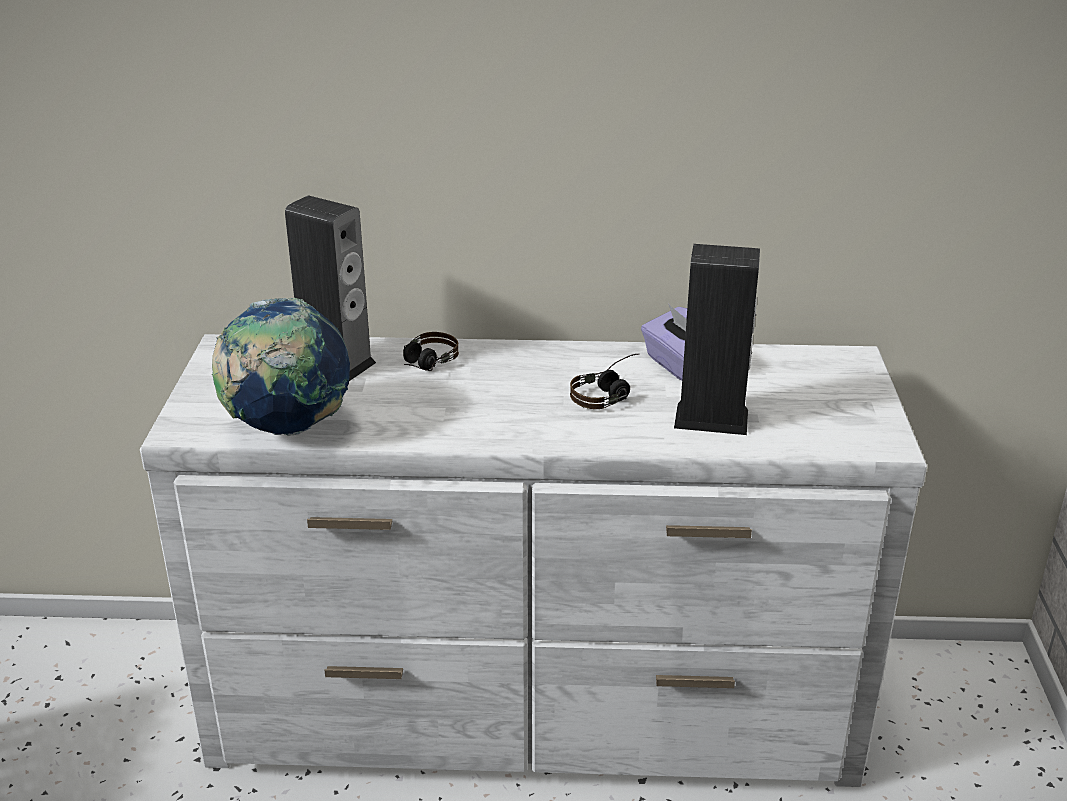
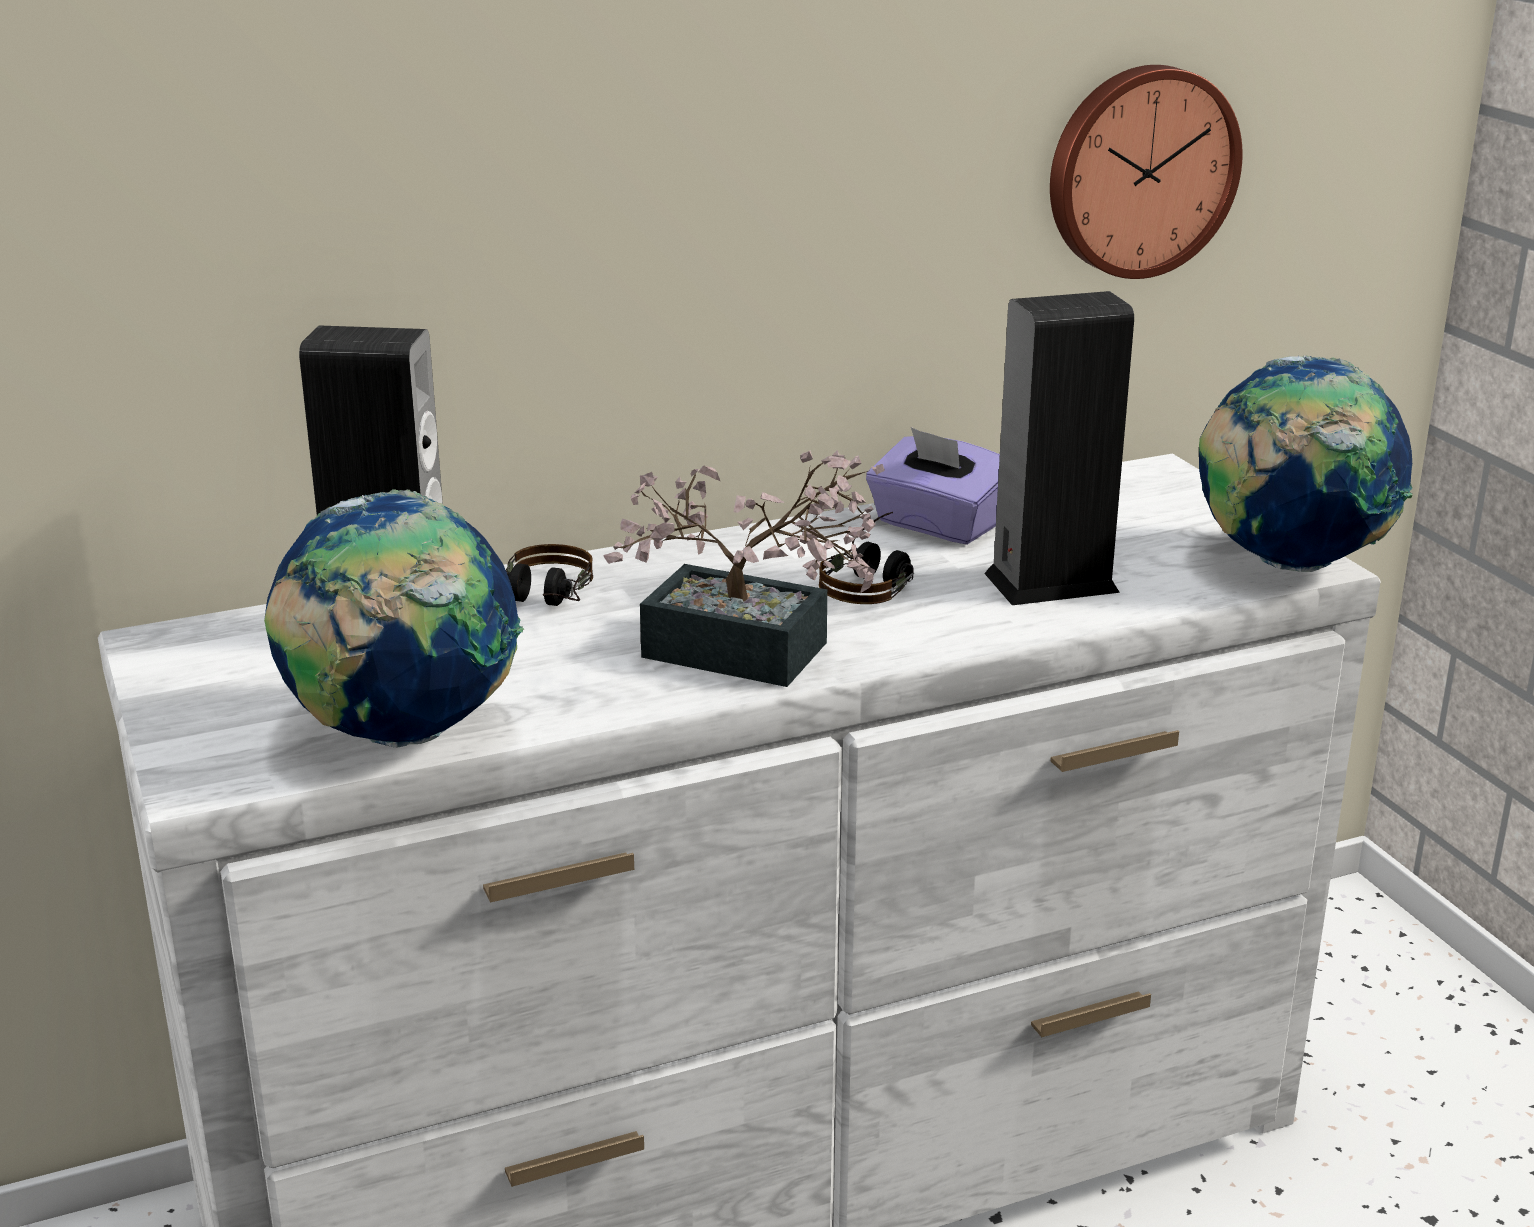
camera: 25 degrees left, 5 degrees down
none -> potted plant [604,450,885,687]
none -> wall clock [1050,65,1243,279]
none -> globe [1199,355,1413,572]

